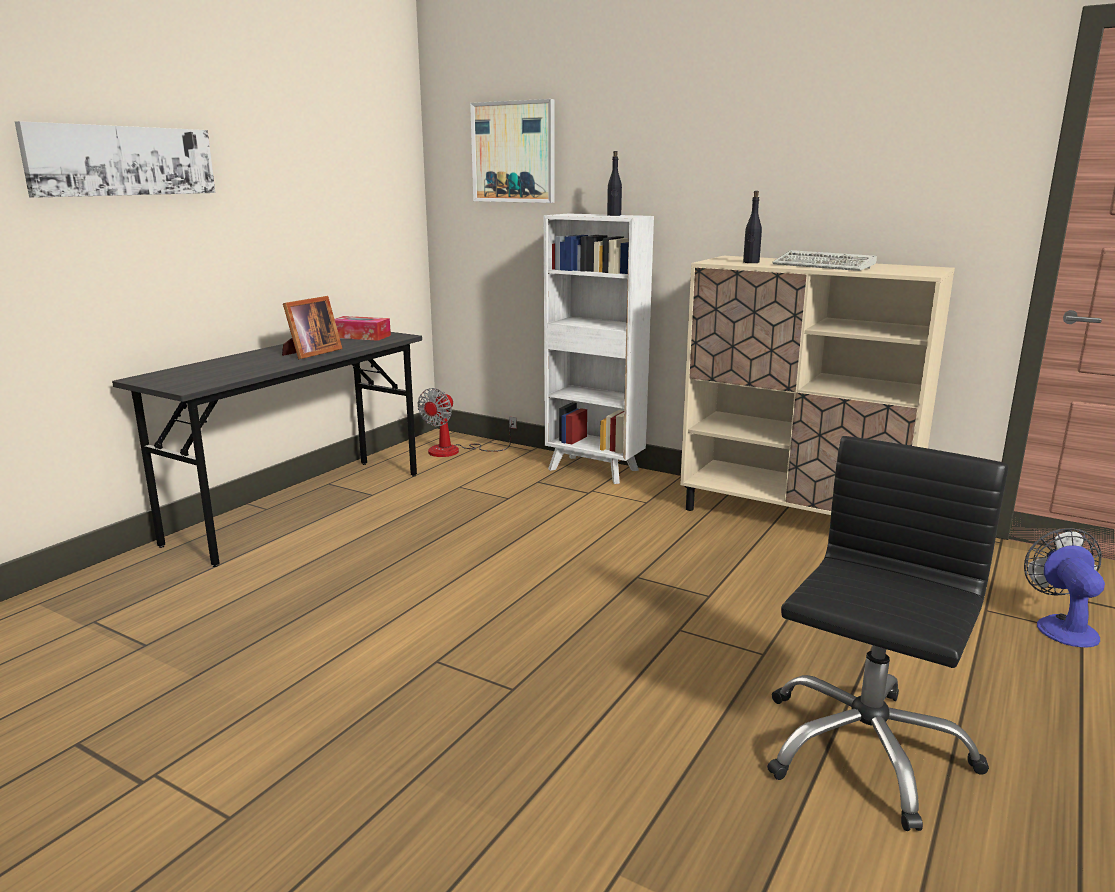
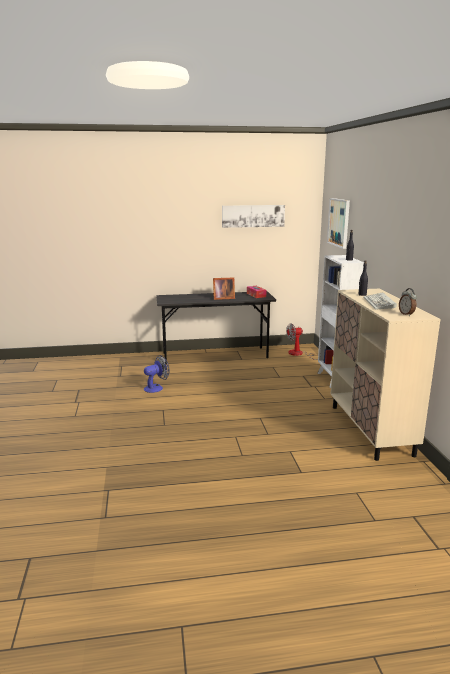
camera: 50 degrees right, 0 degrees up
picture [15,121,215,198] -> picture moved to [222,205,285,228]
black office chair [767,436,1009,831] -> none
fan [1024,528,1105,647] -> fan moved to [144,355,170,393]
none -> alarm clock [399,288,417,316]

